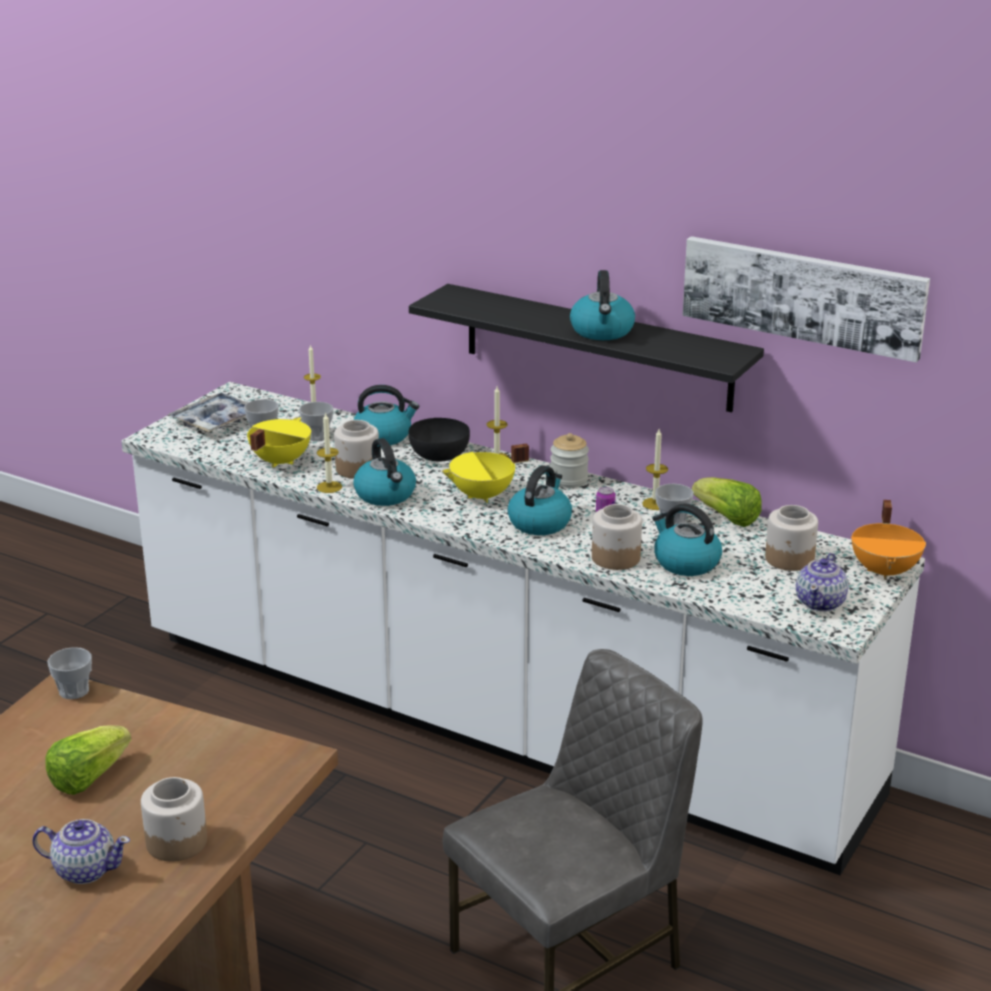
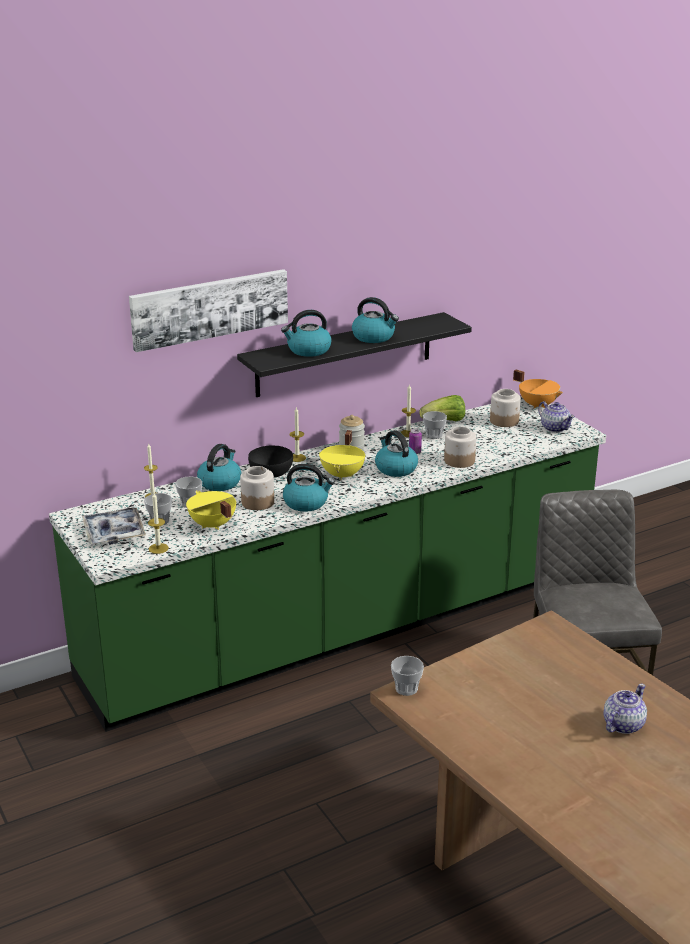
camera: 60 degrees left, 0 degrees up
lettuce [46,726,132,795] -> none
white counter [121,382,925,875] -> green counter [49,396,606,732]
jar [141,777,207,862] -> none
candle [317,412,342,493] -> candle moved to [148,493,169,554]
kettle [652,503,722,576] -> kettle moved to [281,310,332,357]
picture [683,236,930,363] -> picture moved to [129,269,288,352]

